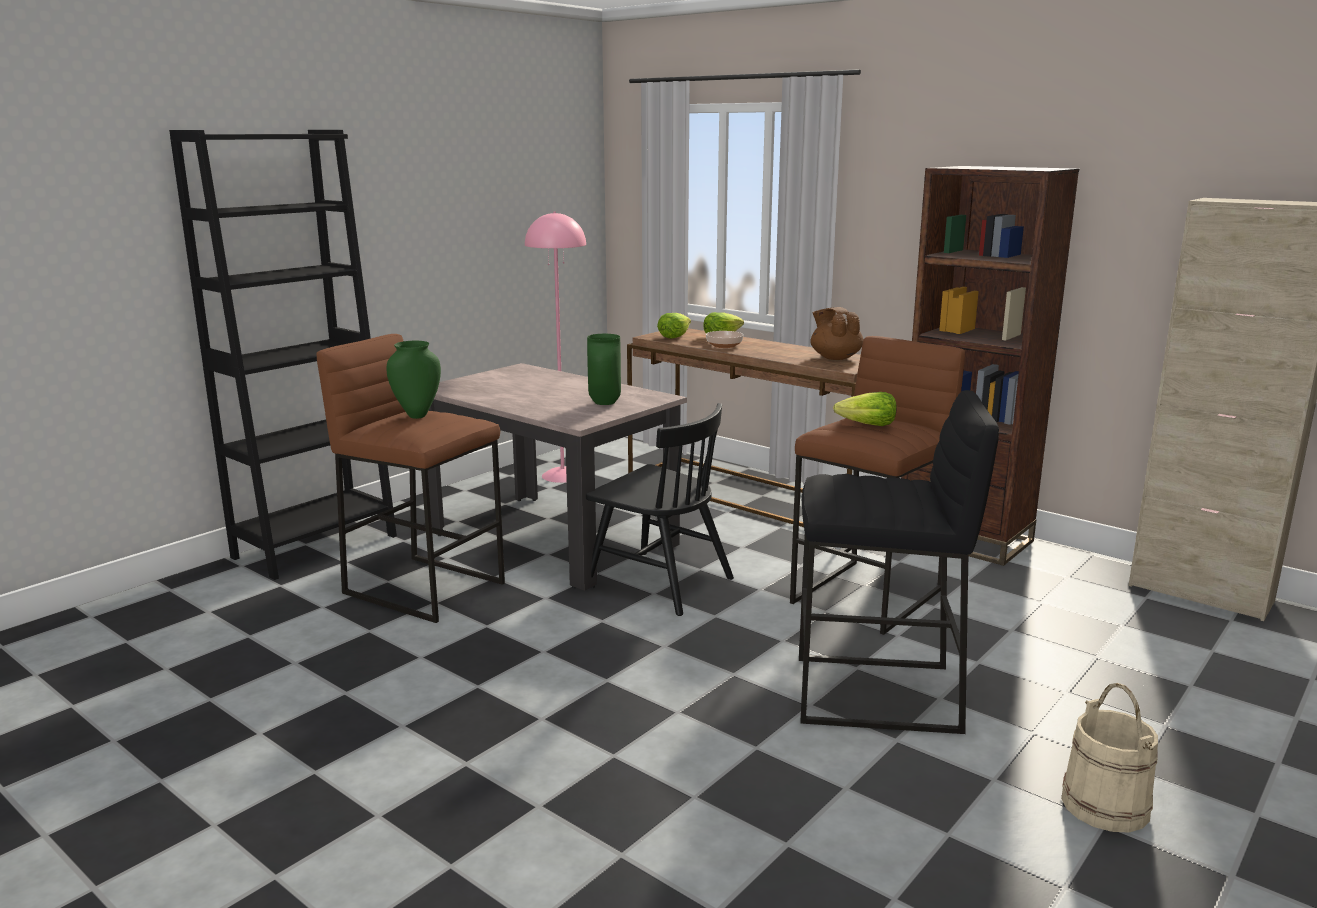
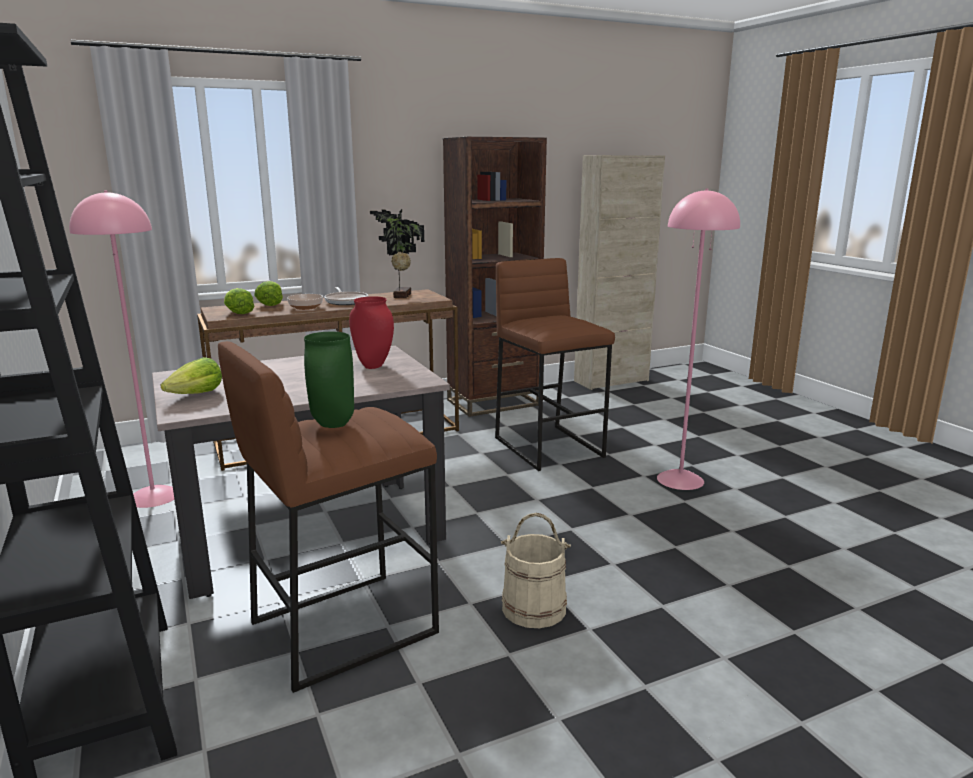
camera: 65 degrees left, 0 degrees up
black chair [586,403,734,616] -> none
green vase [587,334,621,405] -> red vase [349,296,394,369]
black stool [799,390,999,734] -> pink floor lamp [657,188,740,490]
brown teapot [810,307,863,360] -> potted plant [370,209,424,298]
lettuce [833,392,897,426] -> lettuce moved to [161,357,222,394]
beige bucket [1061,683,1158,833] -> beige bucket moved to [501,513,571,628]
none -> frying pan [324,287,368,305]

